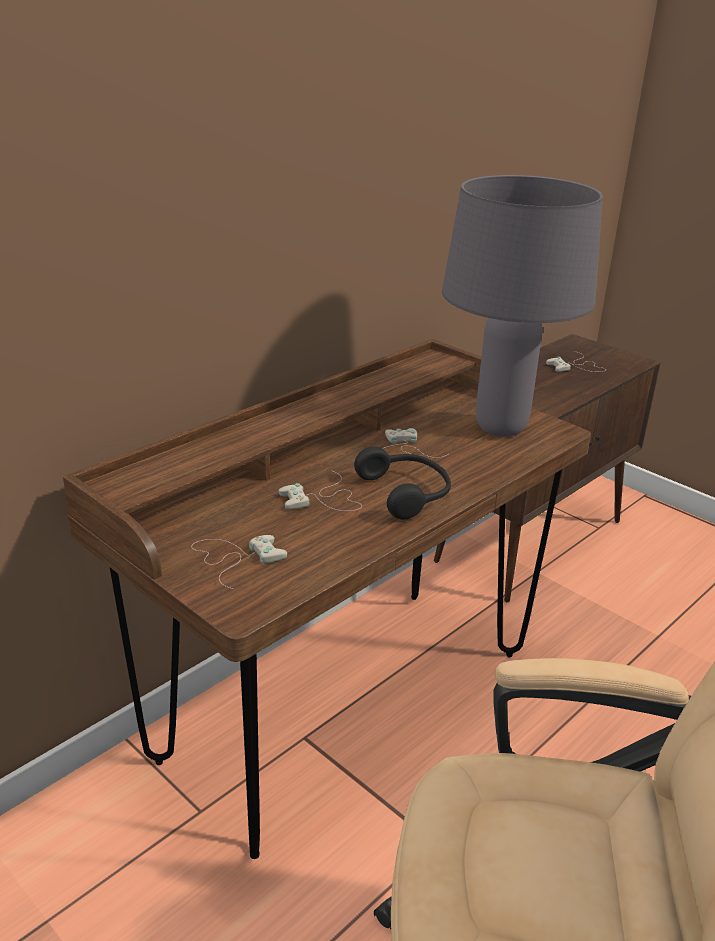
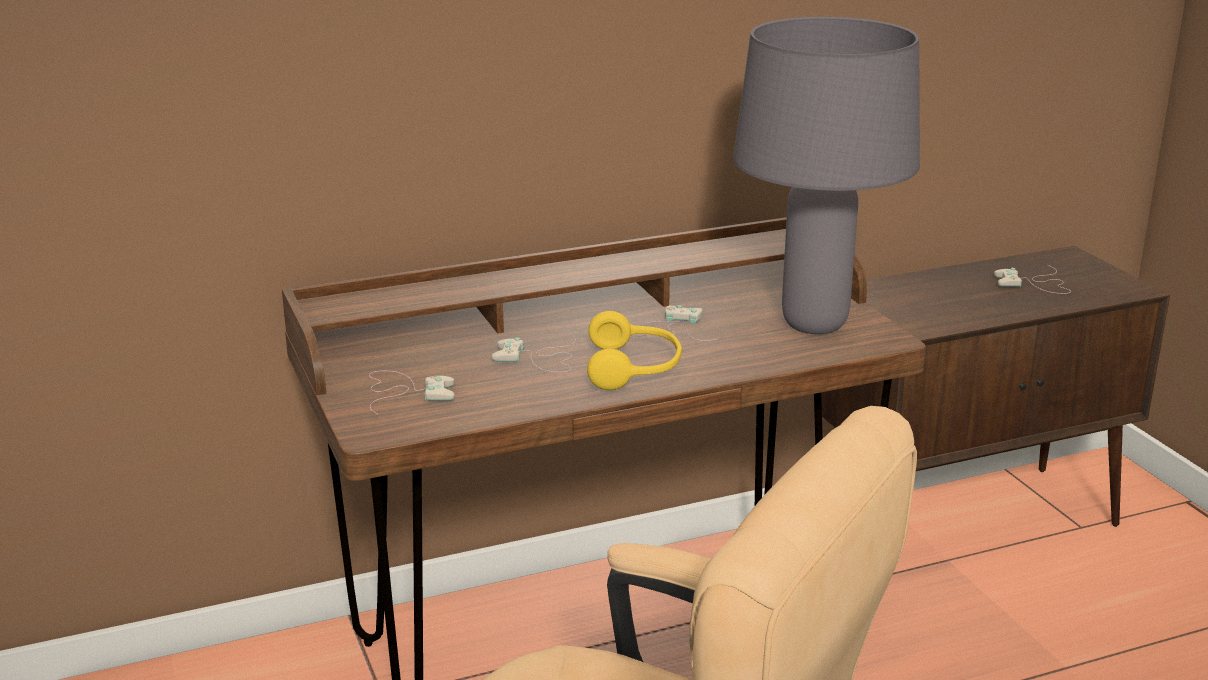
camera: 25 degrees right, 5 degrees down
black headphones [354,446,451,520] -> yellow headphones [587,311,682,390]

